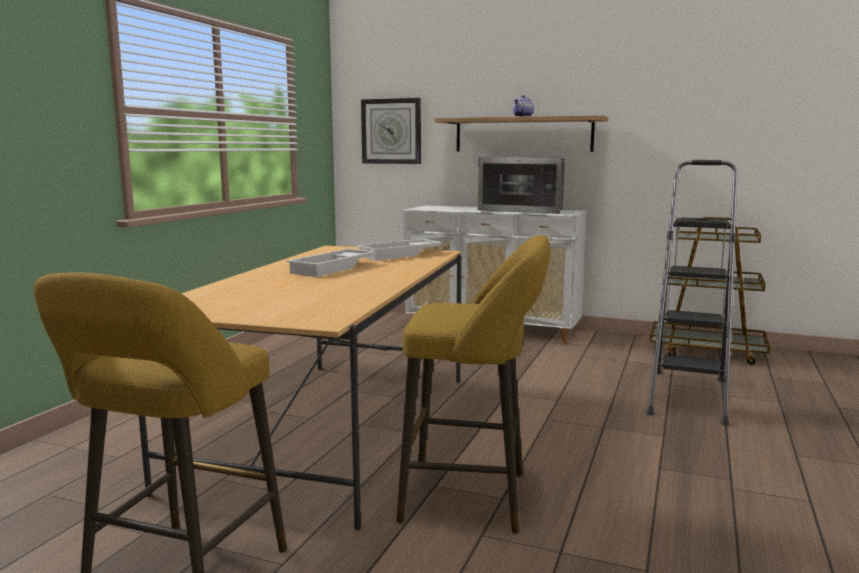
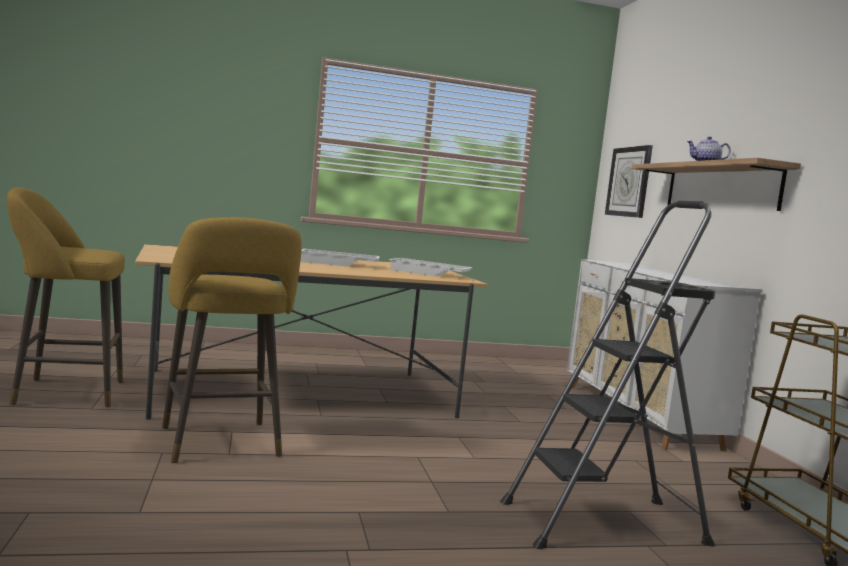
camera: 55 degrees right, 5 degrees down
microwave [478,157,565,214] -> none

